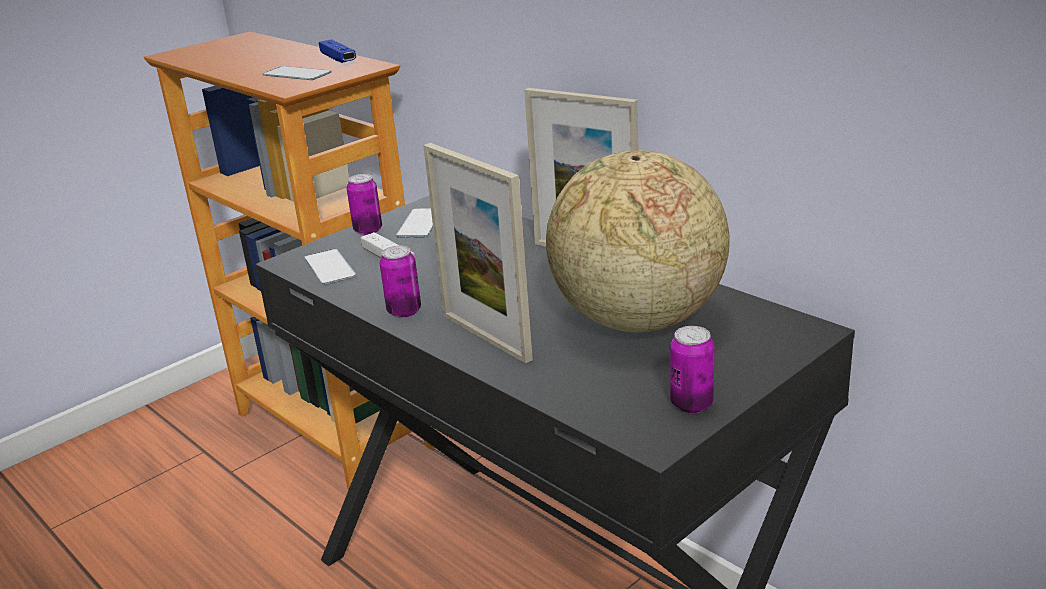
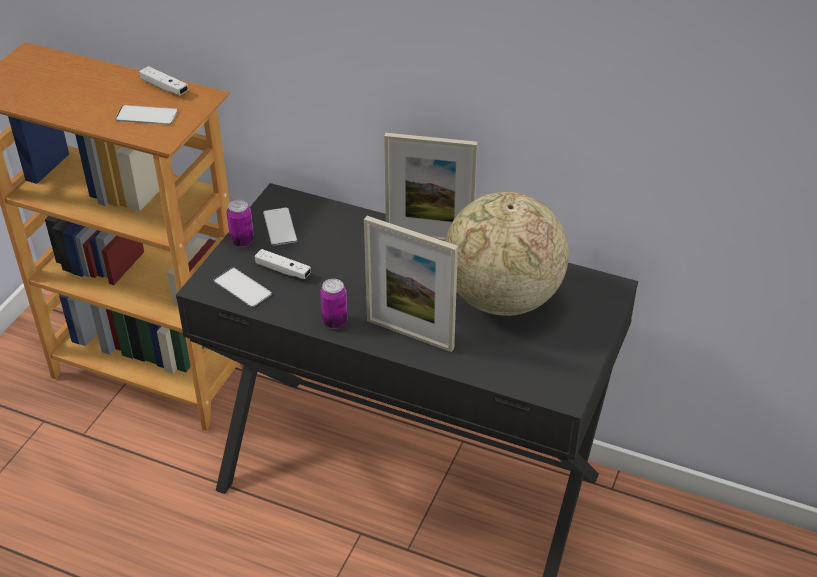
camera: 25 degrees left, 15 degrees up
blue game controller [319,39,356,63] -> white game controller [139,66,188,95]
can [670,326,715,413] -> none

